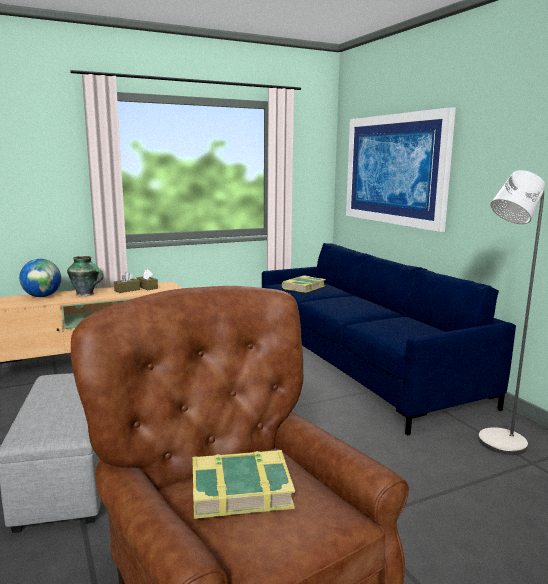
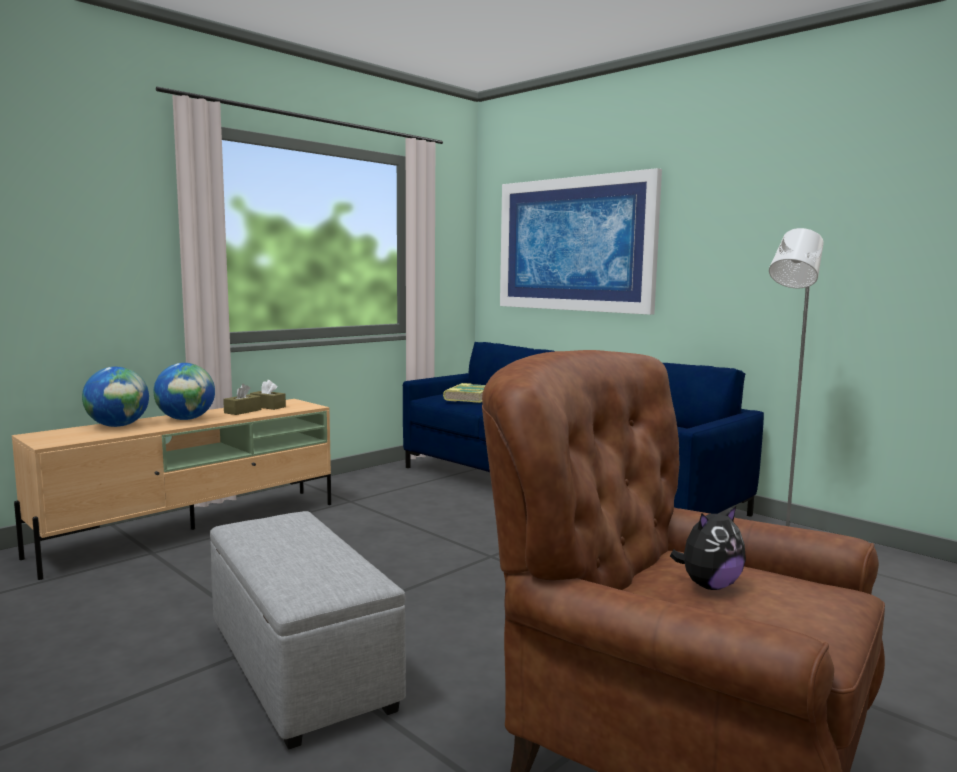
camera: 20 degrees left, 5 degrees down
vase [67,256,104,296] -> globe [154,363,215,420]
book [192,450,295,519] -> plush toy [670,506,746,590]

